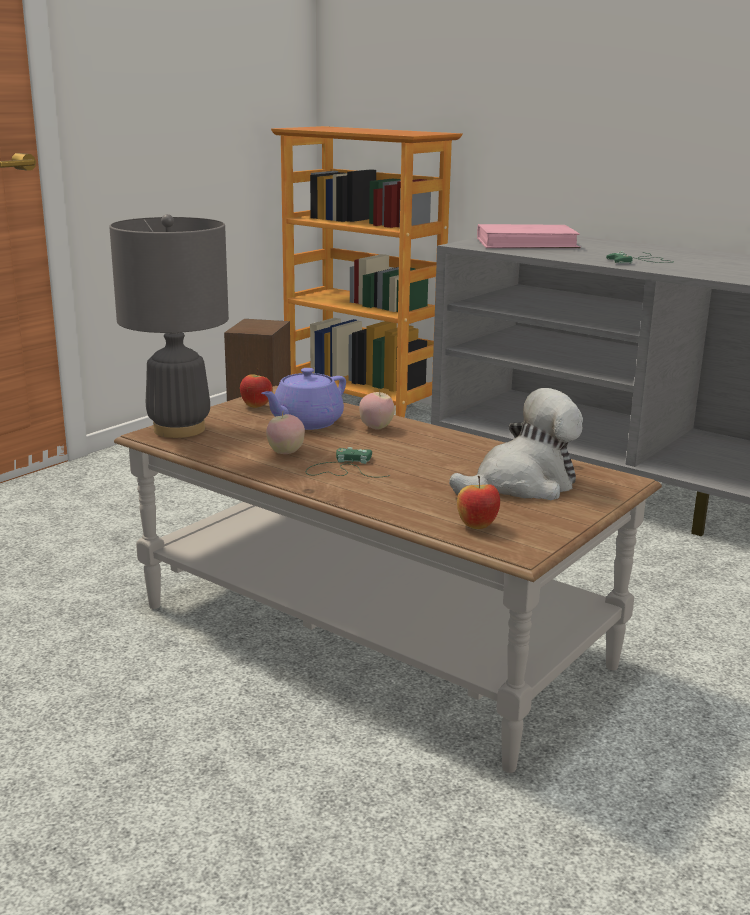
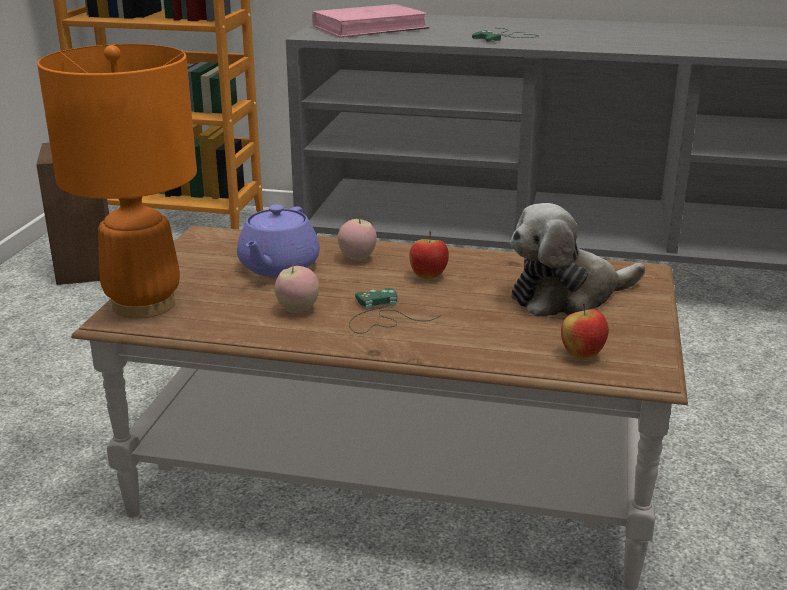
camera: 25 degrees left, 5 degrees up
grey table lamp [109,214,229,438] -> orange table lamp [37,44,197,319]
apple [240,368,273,408] -> apple moved to [409,231,449,280]
plush toy [449,388,583,500] -> plush toy turned 150 degrees counterclockwise [510,203,645,317]

